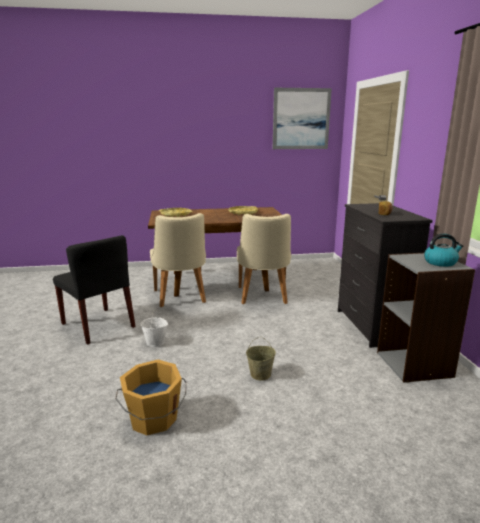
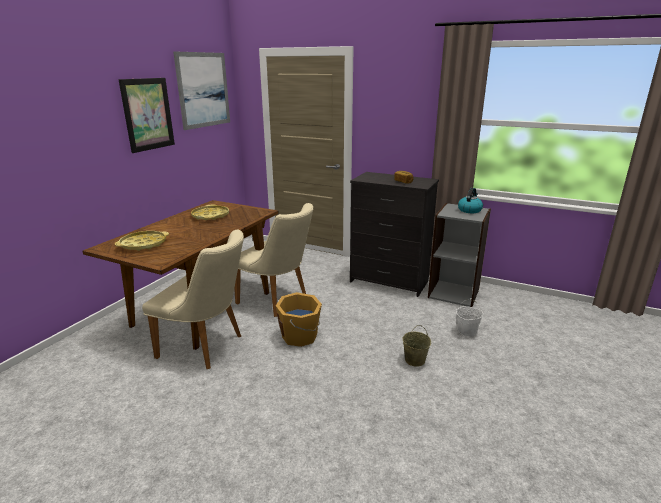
camera: 55 degrees left, 5 degrees up
black chair [53,235,136,345] -> none
orange bucket [115,360,187,435] -> orange bucket moved to [276,292,322,347]
white bucket [141,309,168,347] -> white bucket moved to [456,299,483,337]
none -> picture [118,78,175,153]

